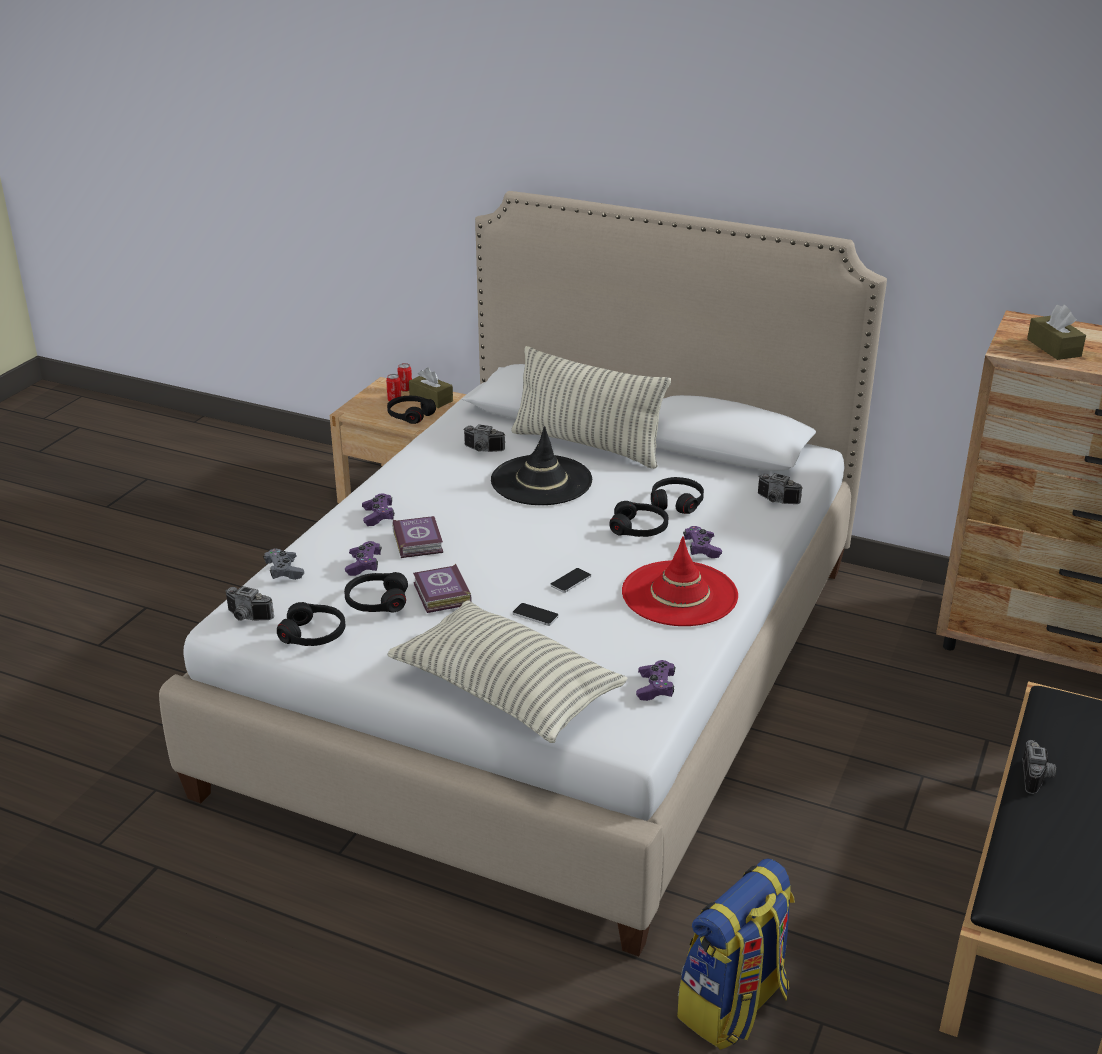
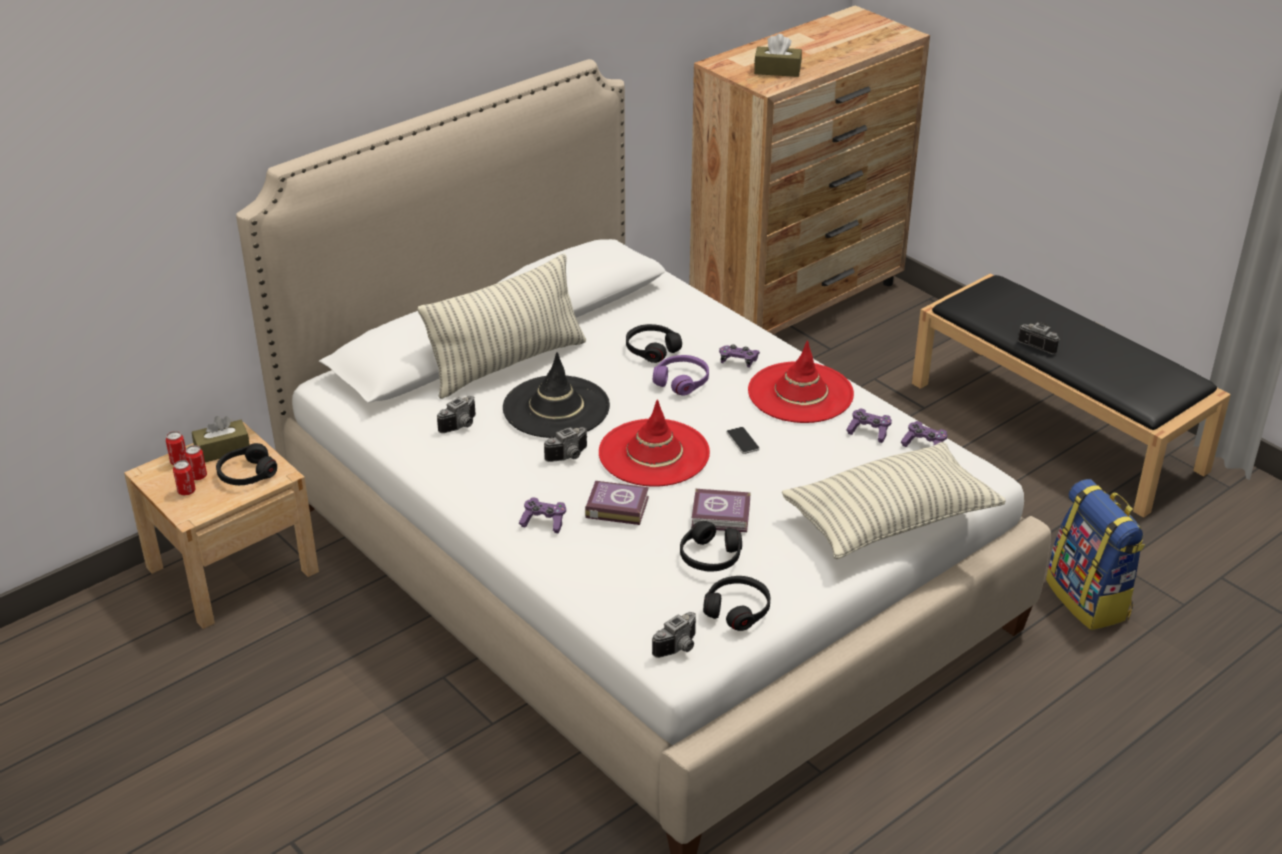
camera: 65 degrees left, 5 degrees up
grey game controller [263,548,304,580] -> none
purple game controller [345,541,382,576] -> purple game controller moved to [846,408,892,443]
phone [512,603,559,626] -> none
black headphones [609,501,668,537] -> purple headphones [653,355,709,396]
camera [758,473,803,504] -> camera moved to [544,427,587,462]
none -> can [173,460,196,495]
none -> red hat [599,399,710,487]

